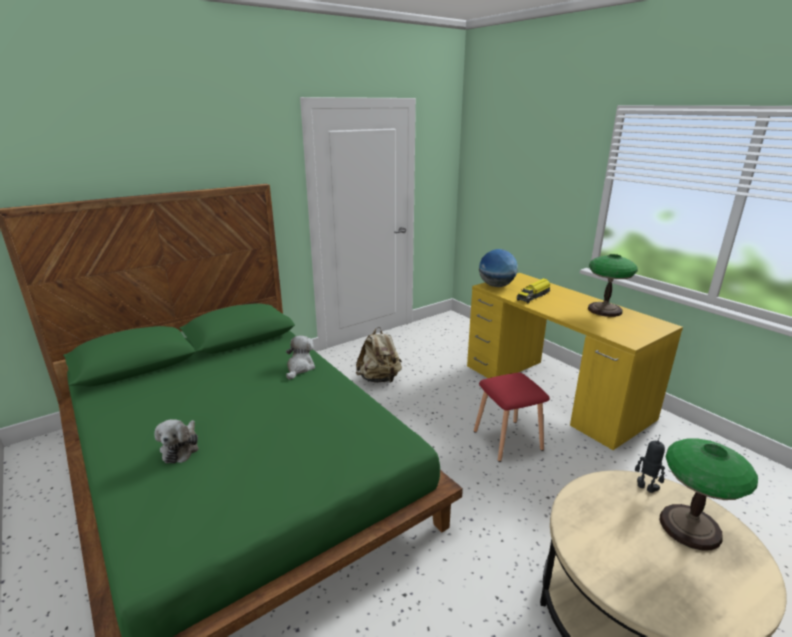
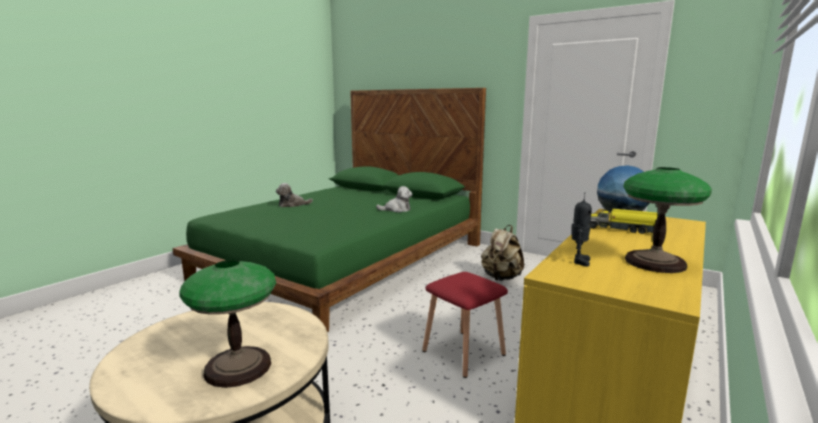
camera: 70 degrees right, 10 degrees down
toy robot [635,435,665,493] -> toy robot moved to [572,192,592,266]

